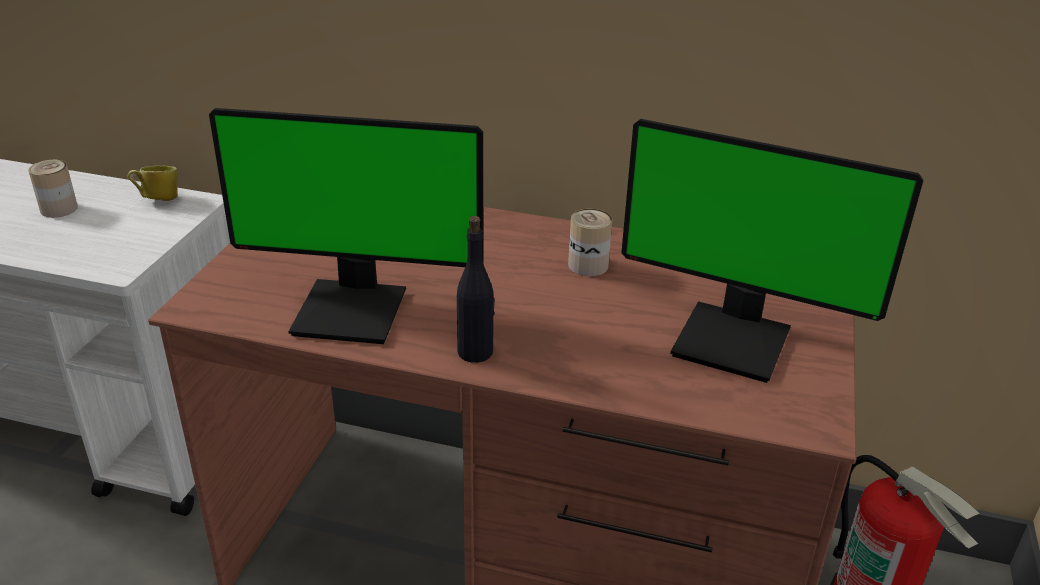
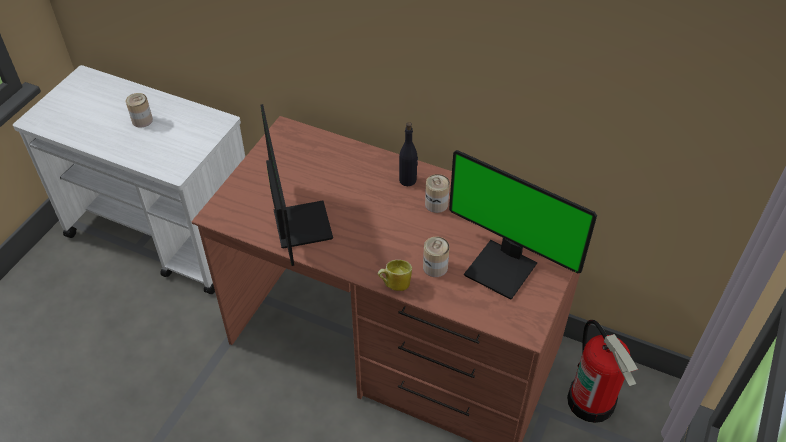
camera: 10 degrees right, 15 degrees up
mug [127,166,178,201] -> mug moved to [378,260,412,291]
monitor [209,108,483,344] -> monitor turned 120 degrees counterclockwise [260,104,333,266]
black bottle [457,216,495,363] -> black bottle moved to [399,122,418,186]
none -> can [423,237,450,277]

